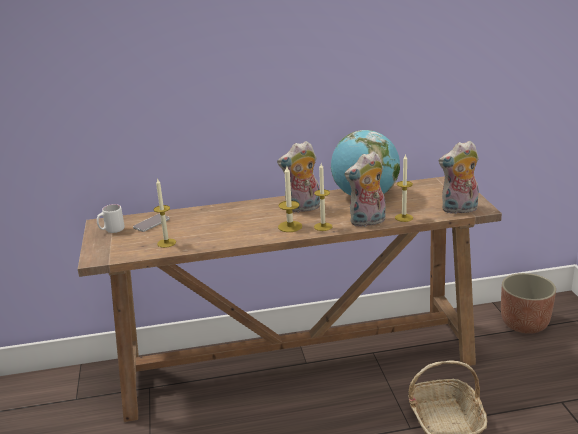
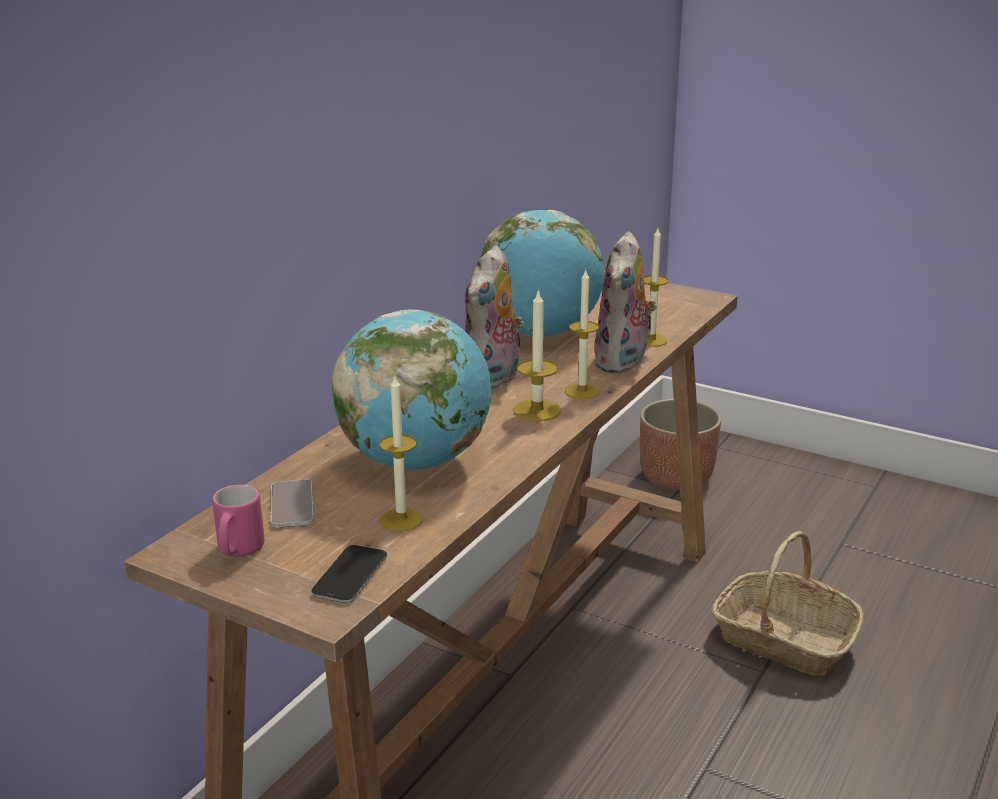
camera: 50 degrees left, 0 degrees up
white mug [97,204,125,233] -> pink mug [212,484,265,557]
plush toy [439,141,479,214] -> none
none -> phone [311,545,387,603]
none -> globe [332,310,491,470]

